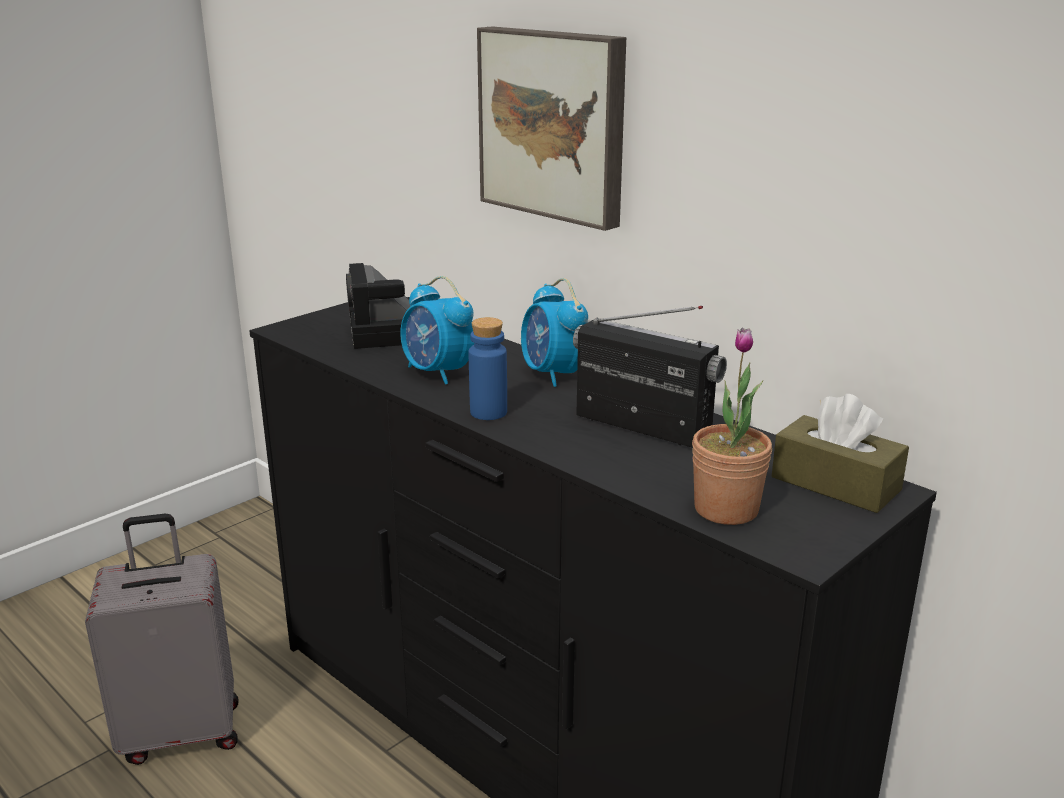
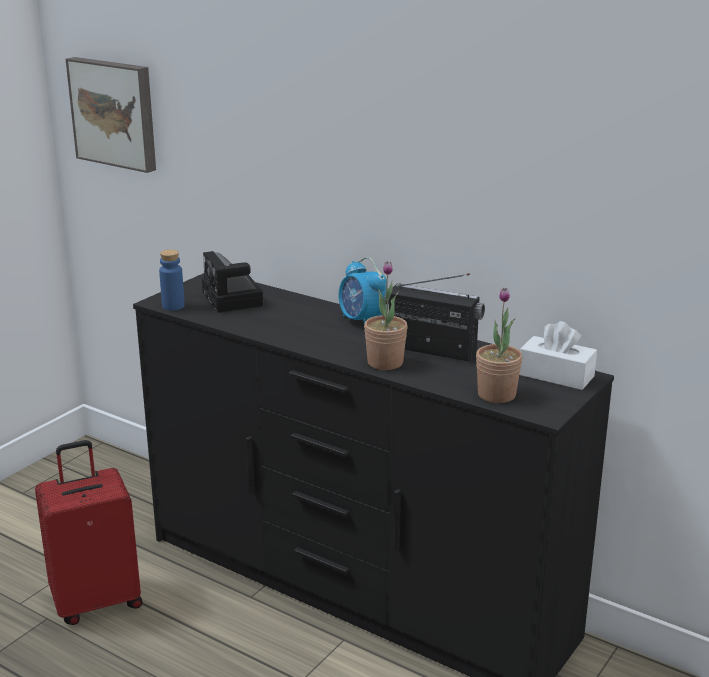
camera: 10 degrees left, 0 degrees up
grey suitcase [85,514,238,765] -> red suitcase [35,440,143,625]
alarm clock [400,276,474,385] -> none
blue bottle [469,317,507,420] -> blue bottle moved to [159,249,185,311]
picture [477,26,626,231] -> picture moved to [66,57,156,173]
brown tissue box [772,394,909,513] -> white tissue box [519,321,597,390]
none -> potted plant [364,261,408,370]

